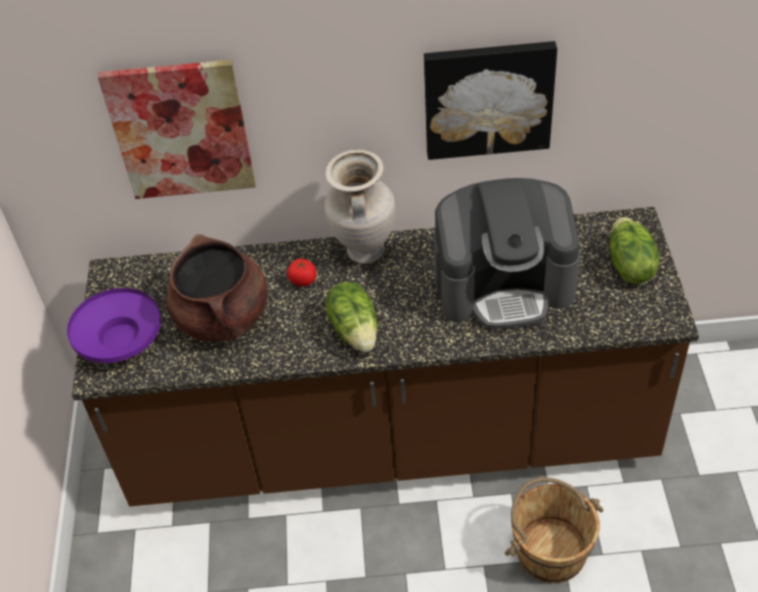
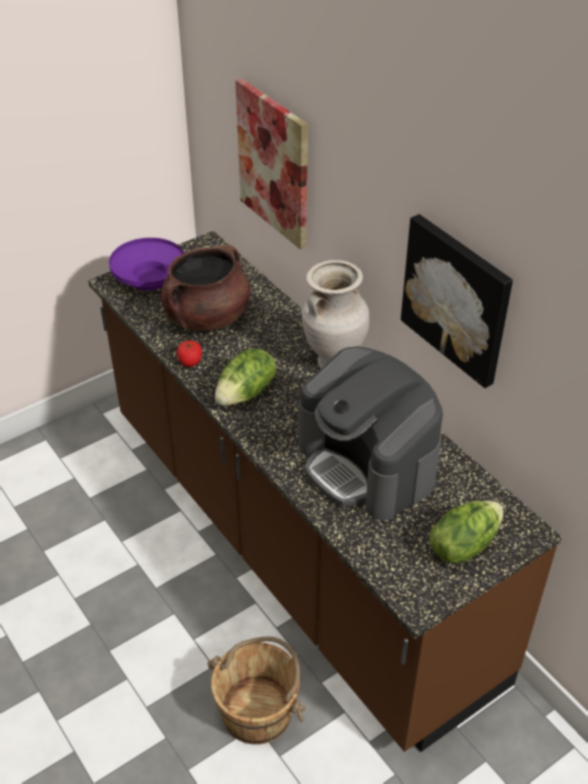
camera: 55 degrees right, 5 degrees down
tomato [287,259,316,286] -> tomato moved to [177,341,202,367]

